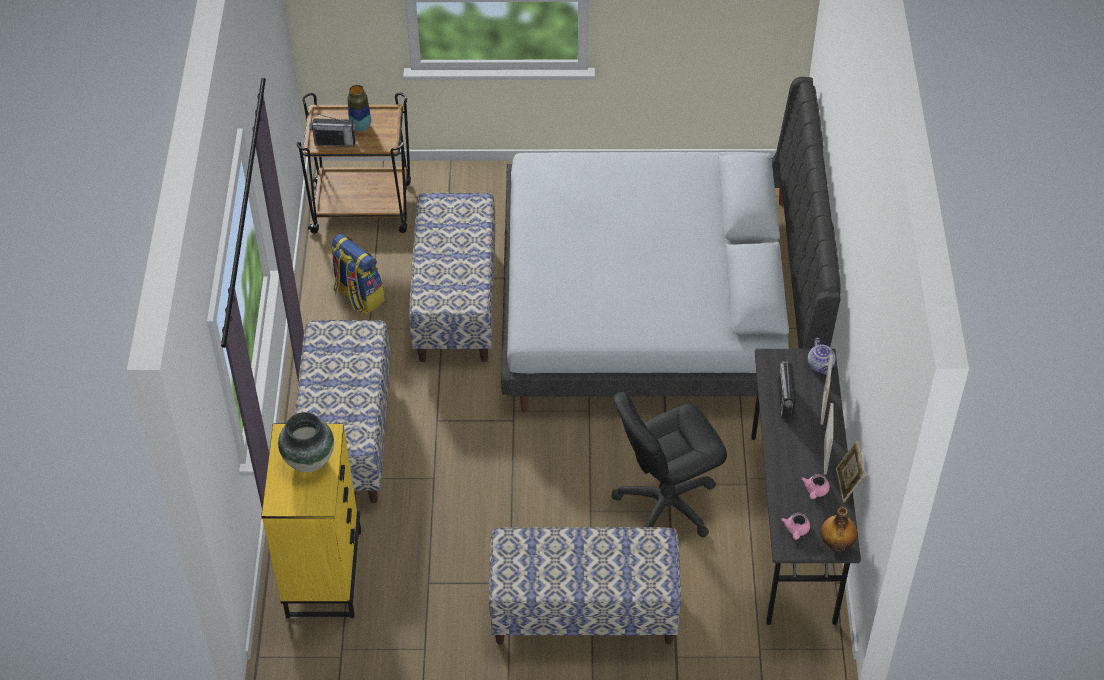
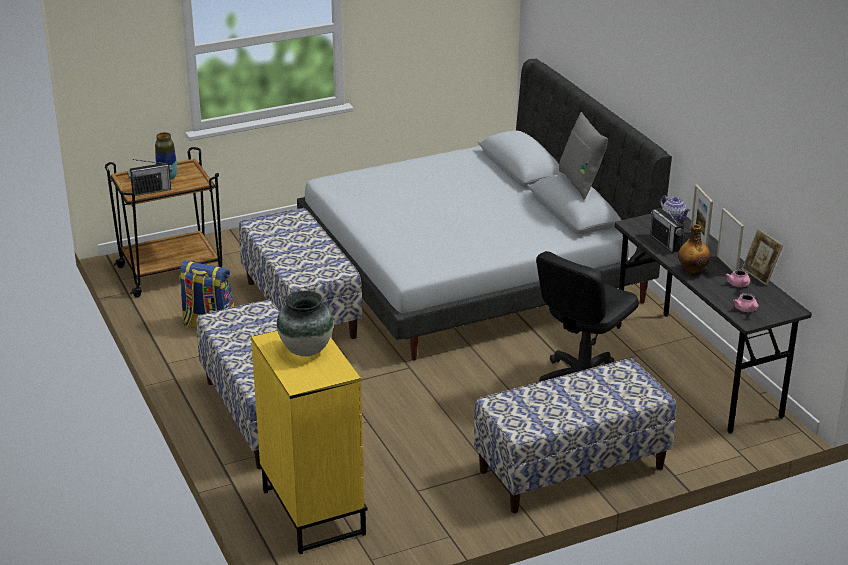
camera: 25 degrees left, 20 degrees down
bottle [821,507,858,552] -> bottle moved to [678,224,711,275]
none -> grey pillow [559,112,608,199]

